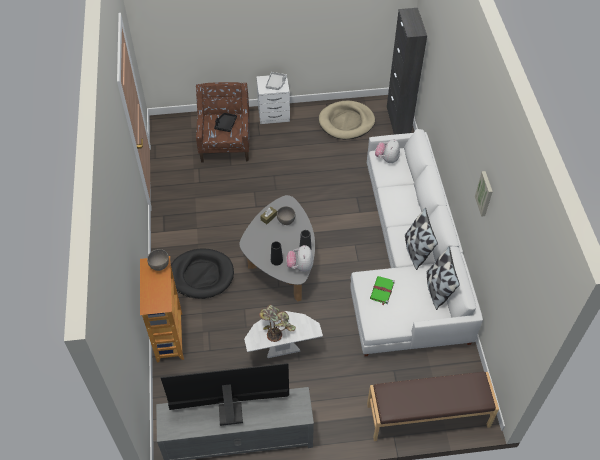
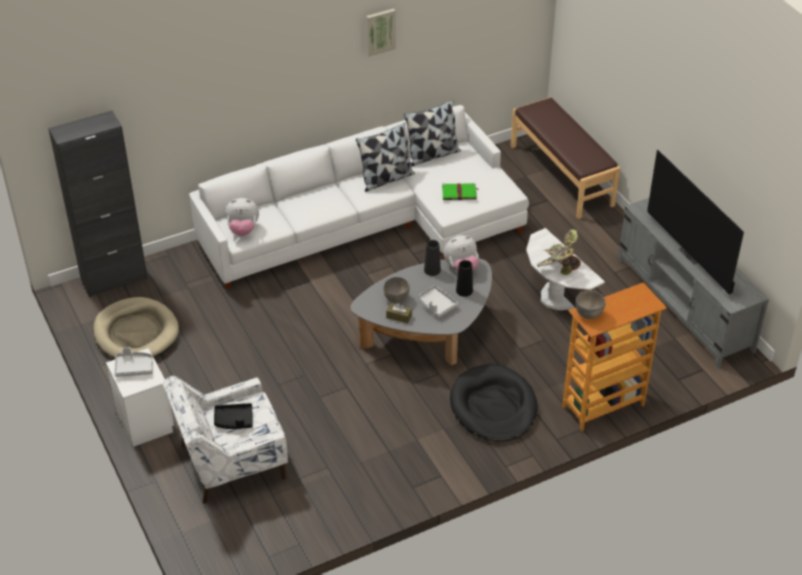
camera: 110 degrees left, 10 degrees down
brown armchair [196,82,249,163] -> white armchair [163,376,288,504]
none -> grey tray [419,285,458,318]

